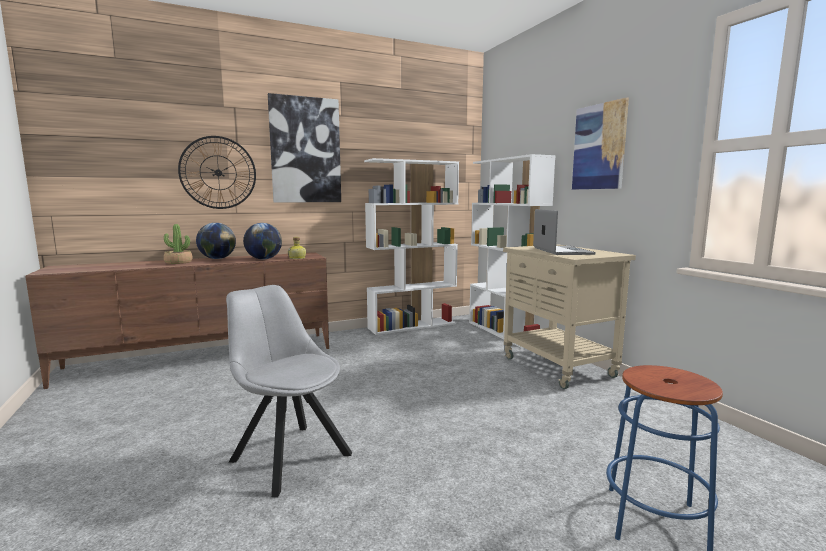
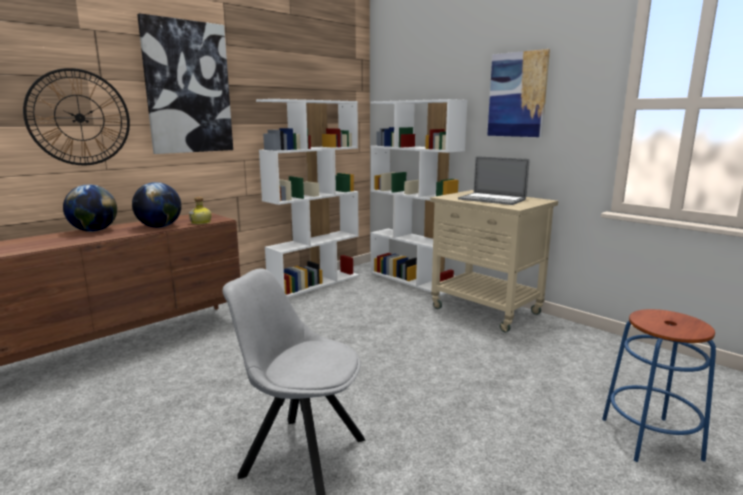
camera: 20 degrees left, 5 degrees up
potted plant [164,224,193,264] -> none
laptop [533,209,596,255] -> laptop turned 150 degrees clockwise [458,156,529,205]

